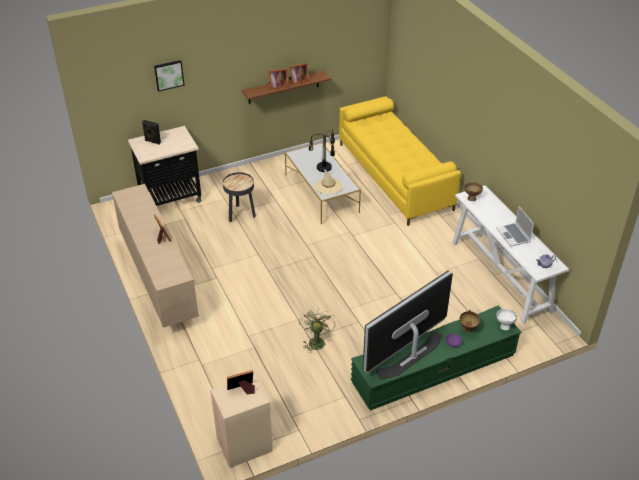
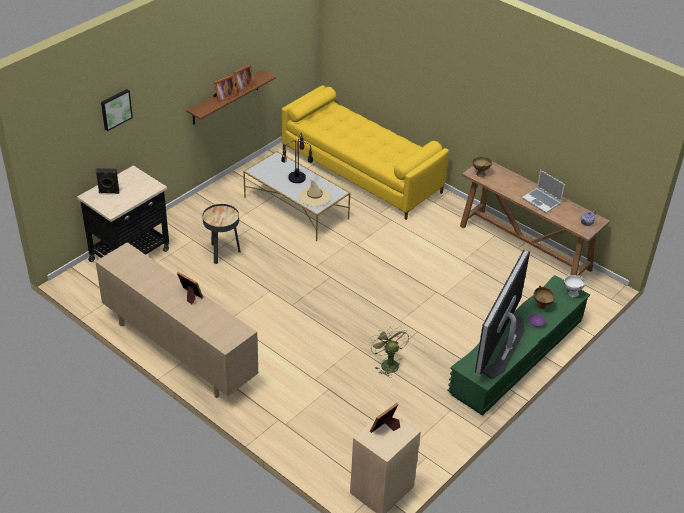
camera: 25 degrees left, 0 degrees up
white console table [452,185,569,324] -> brown console table [460,161,610,276]

